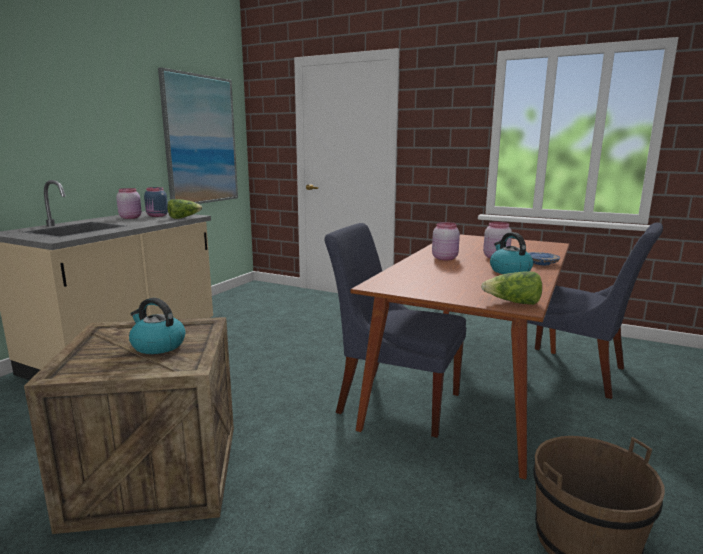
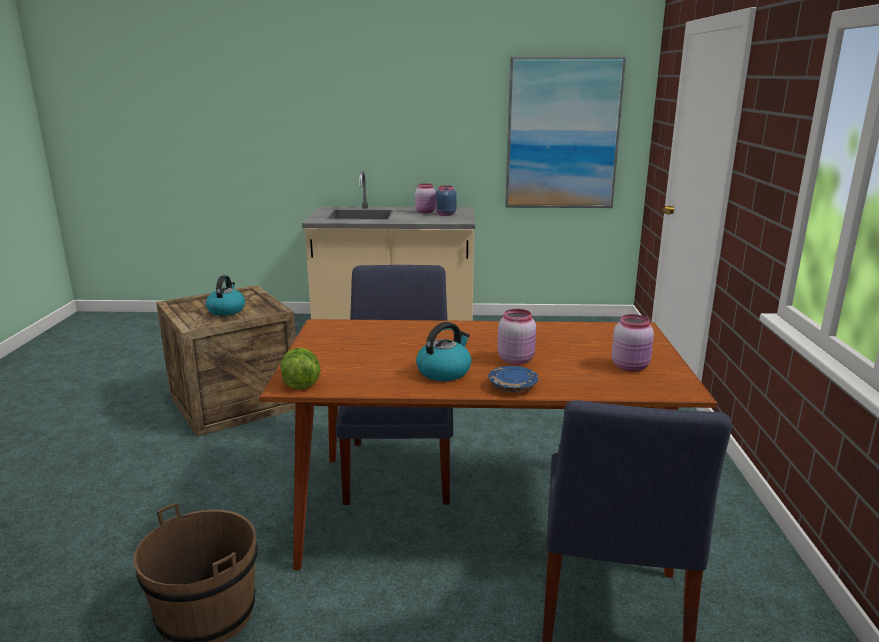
camera: 65 degrees right, 5 degrees up
lettuce [167,199,202,219] -> none
pink jar [432,222,460,260] -> pink jar moved to [612,314,654,372]

